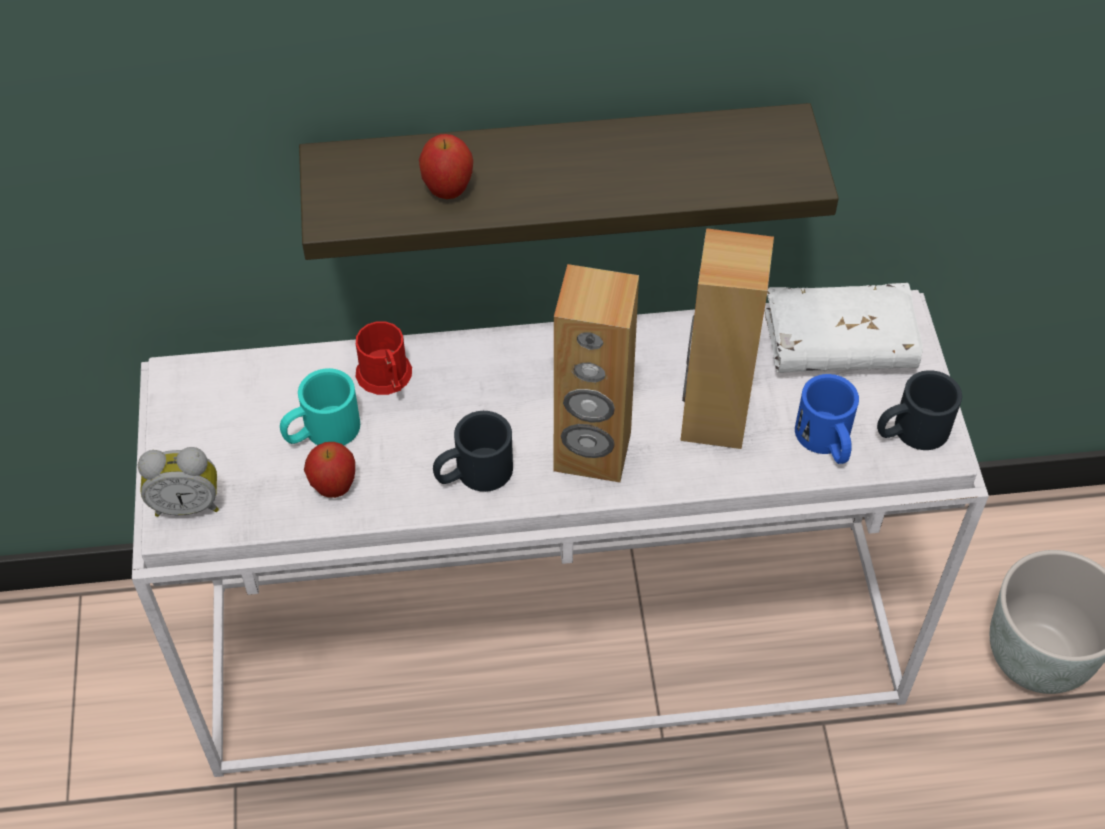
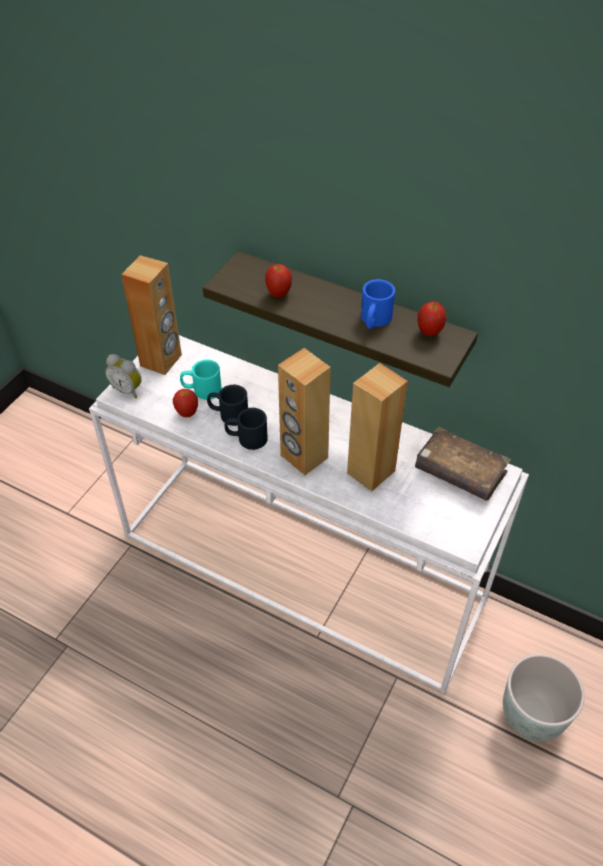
camera: 35 degrees right, 5 degrees down
red mug [356,321,412,395] -> none
white book [765,283,923,373] -> brown book [415,427,511,501]
blue mug [795,374,859,464] -> blue mug moved to [361,279,395,329]
black mug [877,370,962,450] -> black mug moved to [207,385,248,426]
none -> brown speaker [121,255,182,375]
none -> apple [418,301,446,336]

